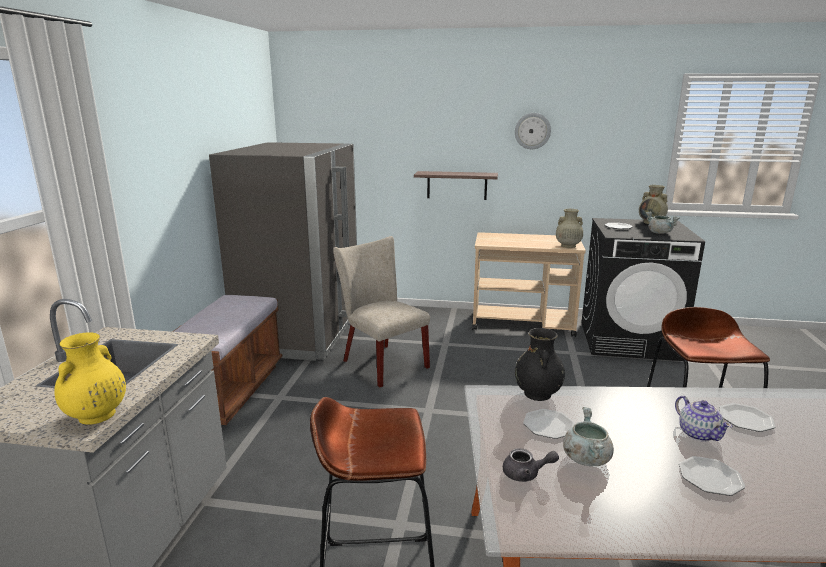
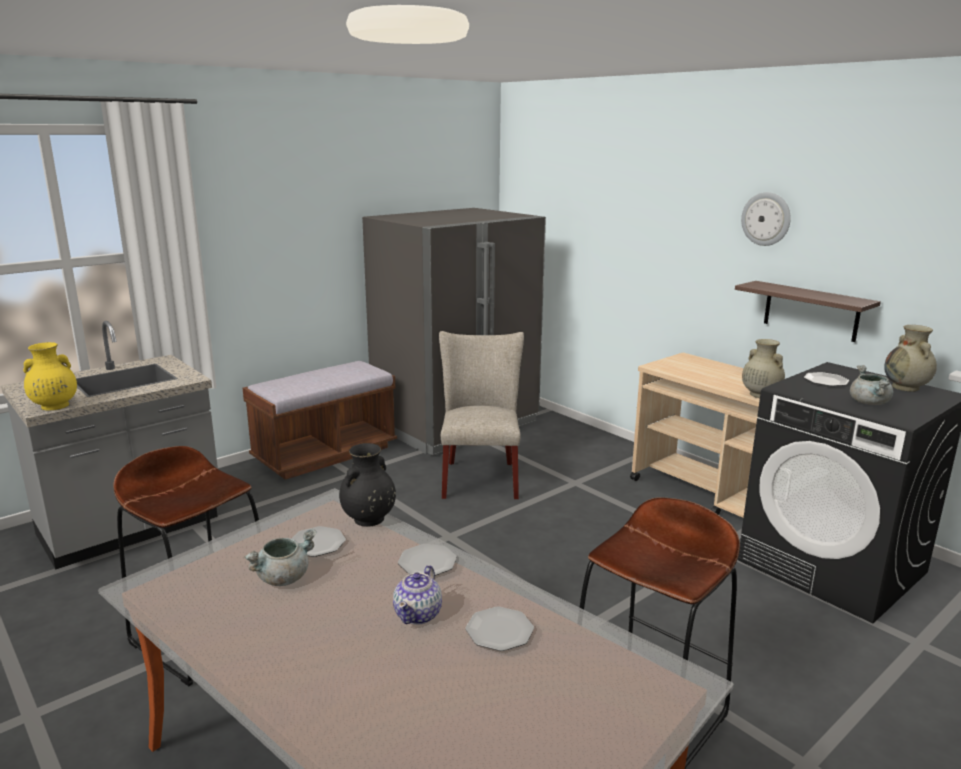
camera: 40 degrees right, 0 degrees up
shelf [414,171,498,200] -> shelf moved to [735,281,881,342]
grey teapot [503,448,559,482] -> none
plate [679,456,745,496] -> plate moved to [398,544,457,576]

